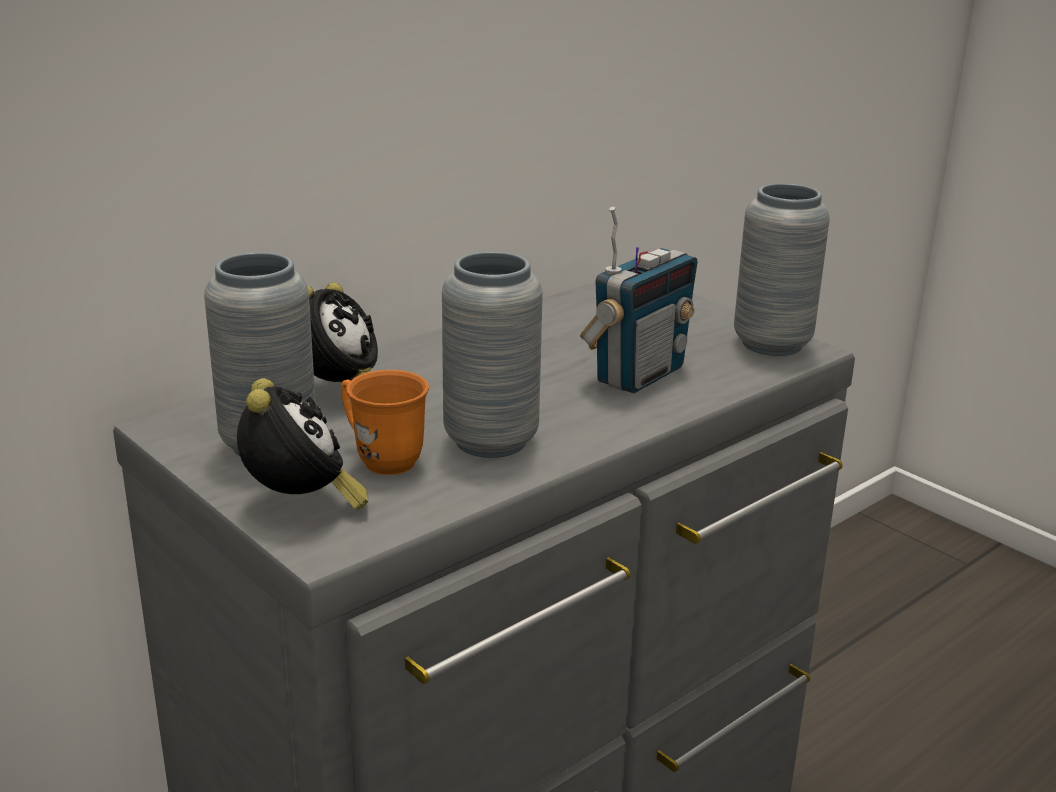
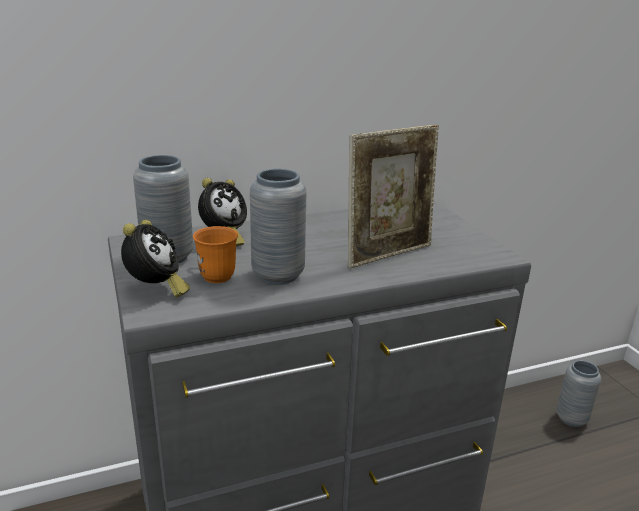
camera: 20 degrees right, 0 degrees up
radio [580,207,697,393] -> picture frame [348,125,439,269]
grey vase [734,183,830,356] -> grey vase moved to [556,360,601,427]

